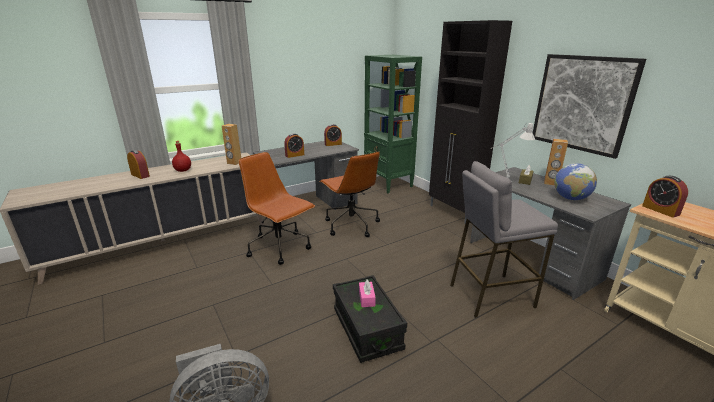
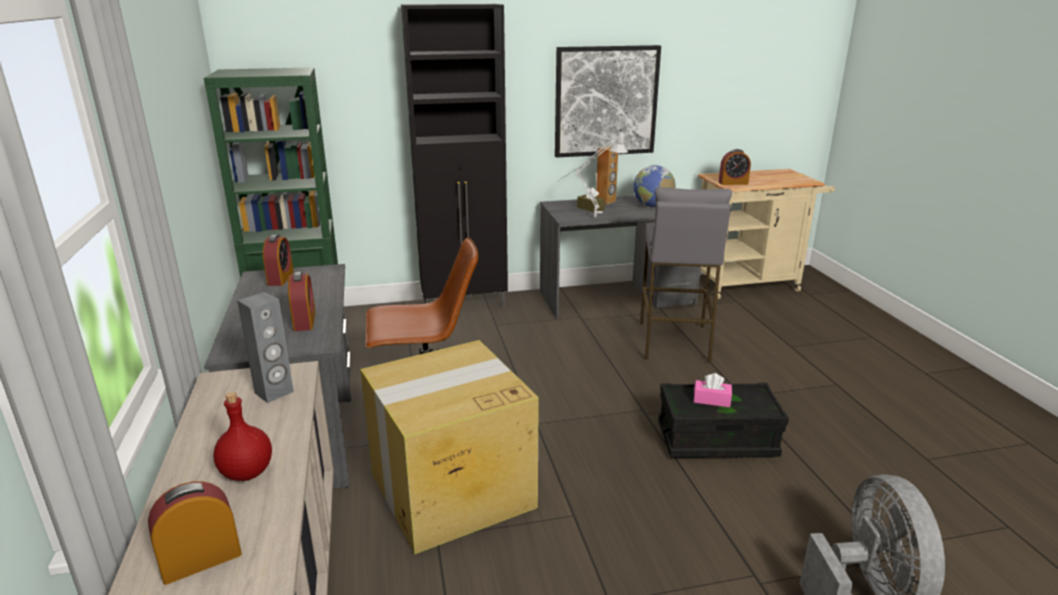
camera: 70 degrees left, 0 degrees up
brown speaker [222,124,241,165] -> grey speaker [237,292,294,403]
brown office chair [239,152,315,265] -> cardboard box [360,340,539,554]

